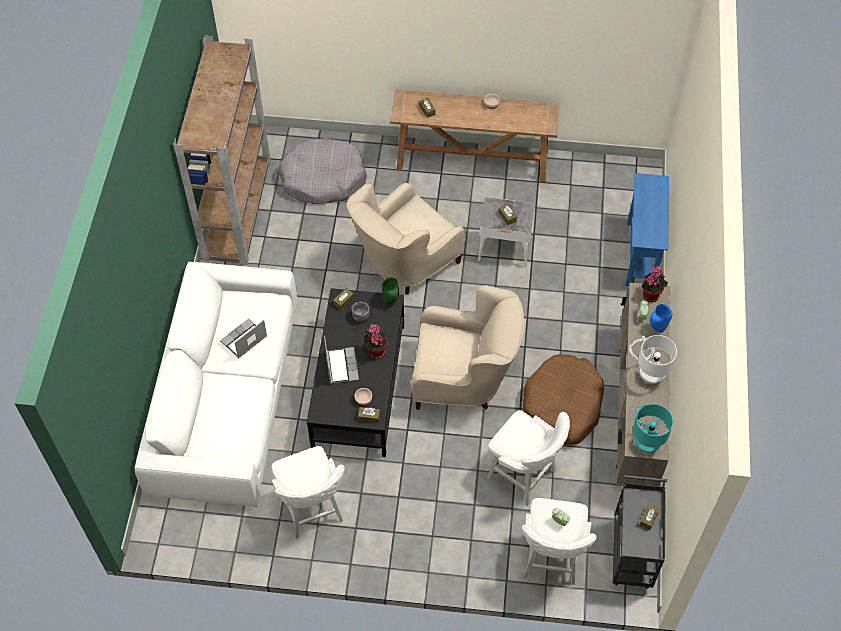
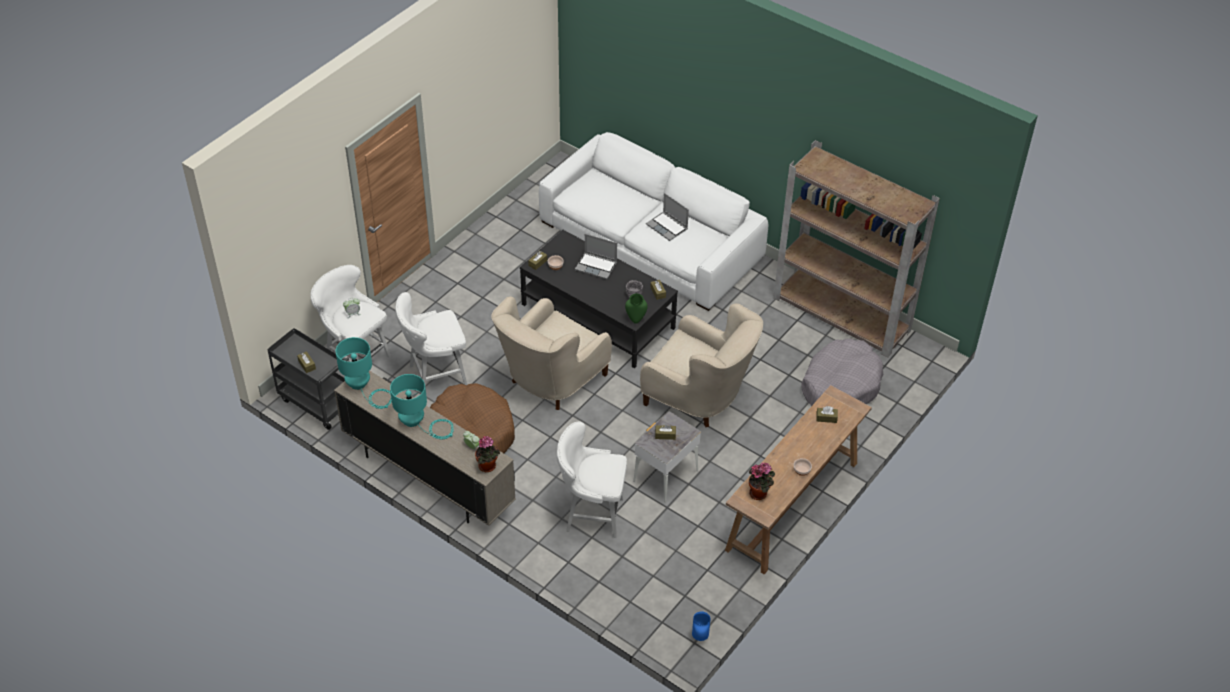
camera: 120 degrees right, 10 degrees down
laptop [220,318,267,358] -> laptop turned 150 degrees clockwise [646,193,689,241]
white stool [271,446,345,539] -> white stool moved to [557,422,627,538]
beige armchair [347,183,466,294] -> beige armchair turned 135 degrees clockwise [640,304,763,427]
potted plant [364,324,388,359] -> potted plant moved to [749,463,775,500]
blue console table [626,173,669,286] -> none
white table lamp [629,335,677,384] -> turquoise table lamp [390,374,454,439]
blue vase [650,304,673,333] -> blue vase moved to [692,611,710,641]

